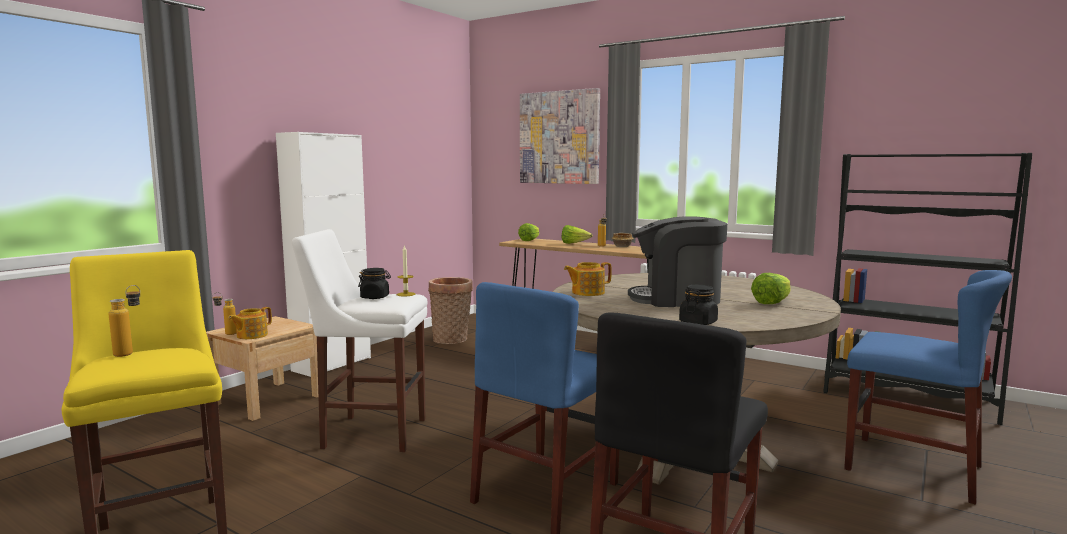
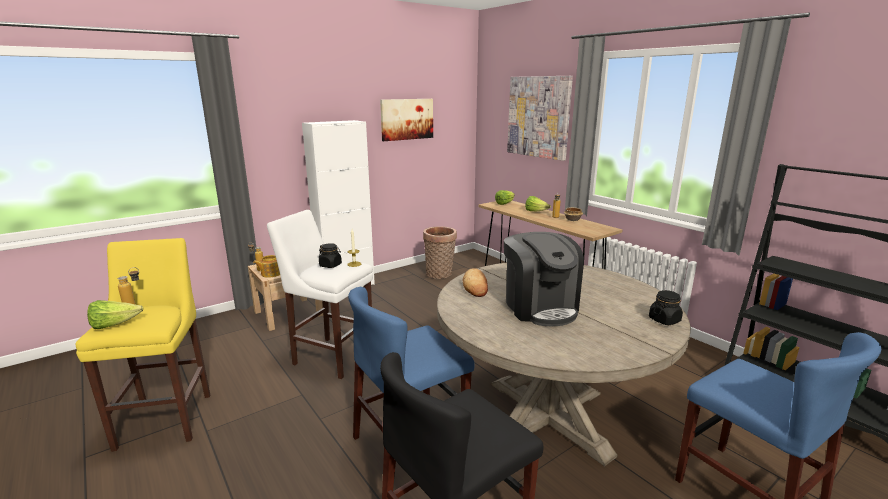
camera: 20 degrees right, 10 degrees up
teapot [564,262,612,296] -> bread [463,268,488,297]
coffee machine [628,216,727,307] -> coffee machine turned 135 degrees counterclockwise [504,232,584,326]
black jar [679,285,718,325] -> black jar moved to [649,290,683,325]
lettuce [751,273,791,304] -> lettuce moved to [87,300,143,329]
none -> picture [380,99,433,141]

